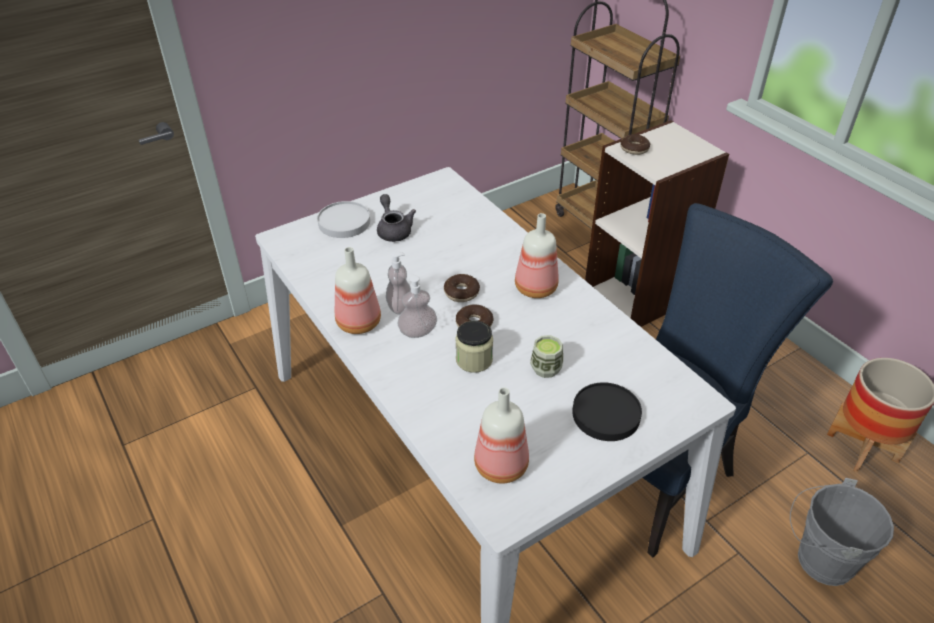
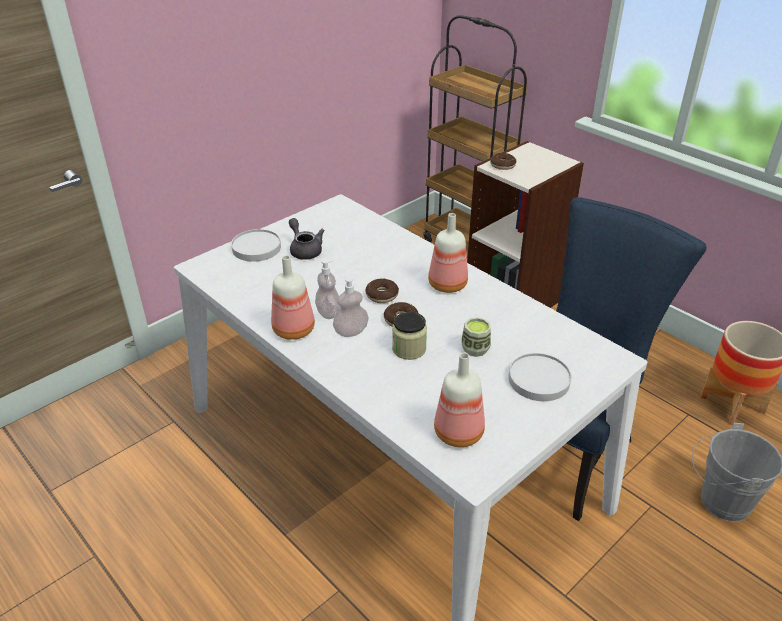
camera: 10 degrees left, 5 degrees down
black plate [572,382,642,441] -> white plate [508,353,571,401]

